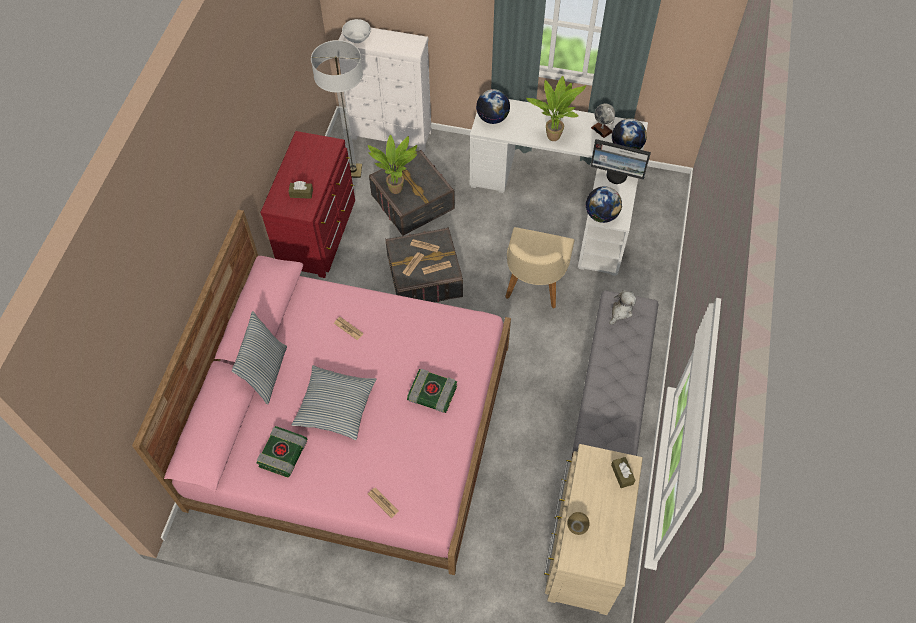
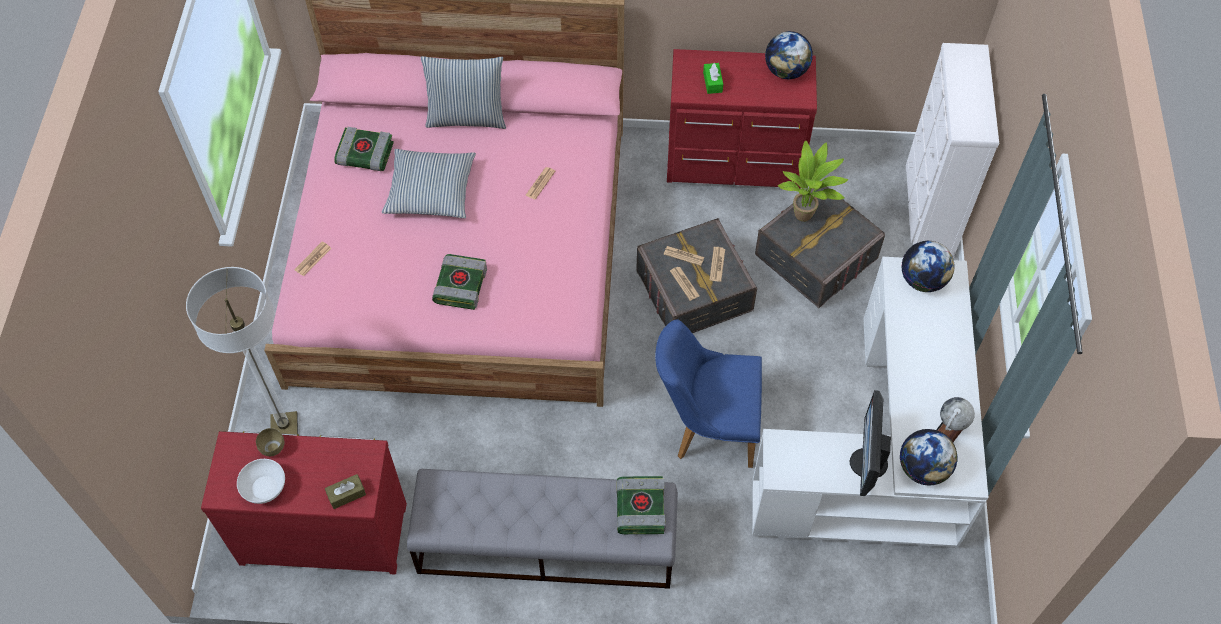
camera: 80 degrees right, 0 degrees up
brown tissue box [289,181,313,199] -> green tissue box [703,63,723,94]
floor lamp [311,40,363,178] -> floor lamp moved to [186,267,298,434]
white bowl [342,19,371,43] -> white bowl moved to [237,459,285,504]
beige chair [505,227,575,309] -> blue chair [655,319,762,468]
potted plant [526,76,586,141] -> none
beige dresser [544,444,643,615] -> red dresser [201,431,407,575]
globe [586,186,622,223] -> globe moved to [765,31,813,79]
plush toy [609,290,636,325] -> book [616,476,666,534]

